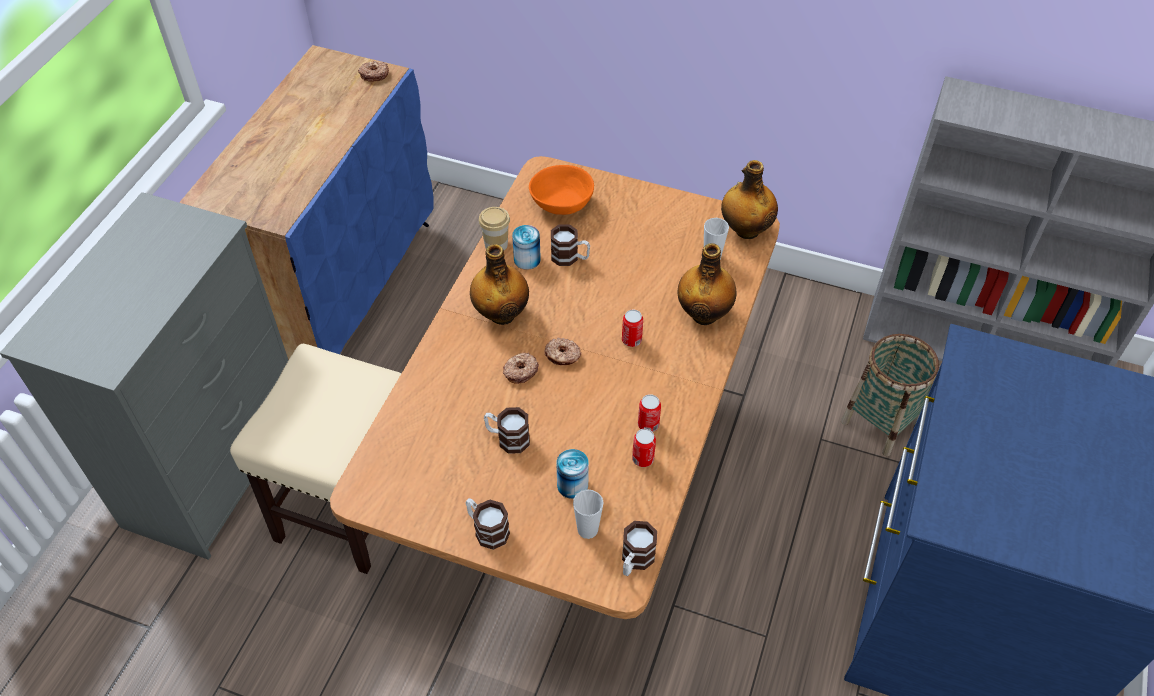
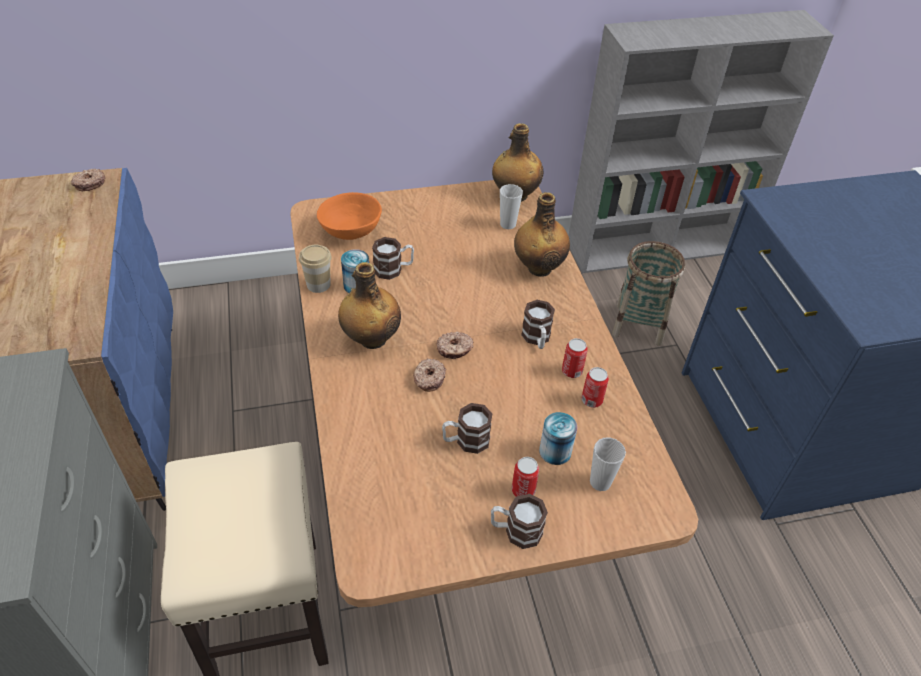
camera: 35 degrees left, 5 degrees down
can [622,310,643,347] -> can moved to [512,457,539,497]
mug [622,521,657,576] -> mug moved to [521,300,555,349]

